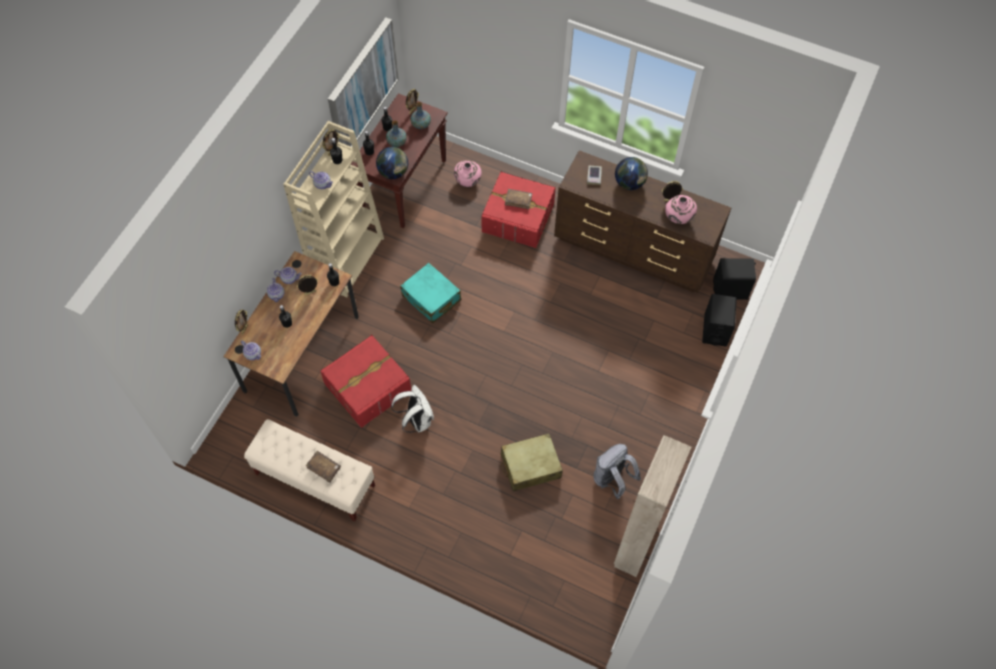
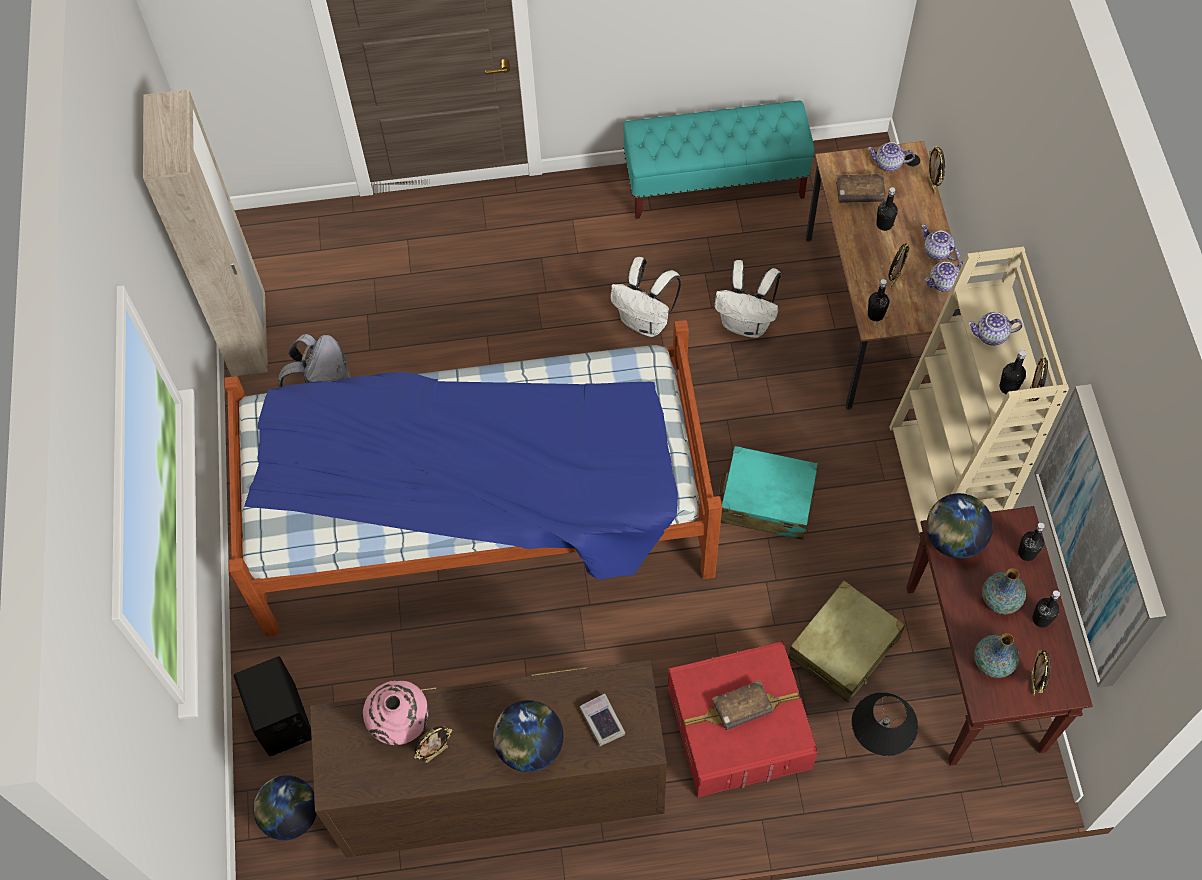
camera: 150 degrees right, 0 degrees up
beige bench [244,419,375,521] -> turquoise bench [623,101,815,219]
brown book [306,451,341,483] -> brown book moved to [836,174,886,203]
red storage box [320,335,411,428] -> white backpack [714,260,781,338]
pink vase [454,160,482,187] -> black table lamp [852,692,918,756]
beige suitcase [501,433,563,492] -> beige suitcase moved to [788,581,905,703]
black speaker [713,258,756,300] -> globe [253,775,317,840]
none -> bed [224,320,722,637]

